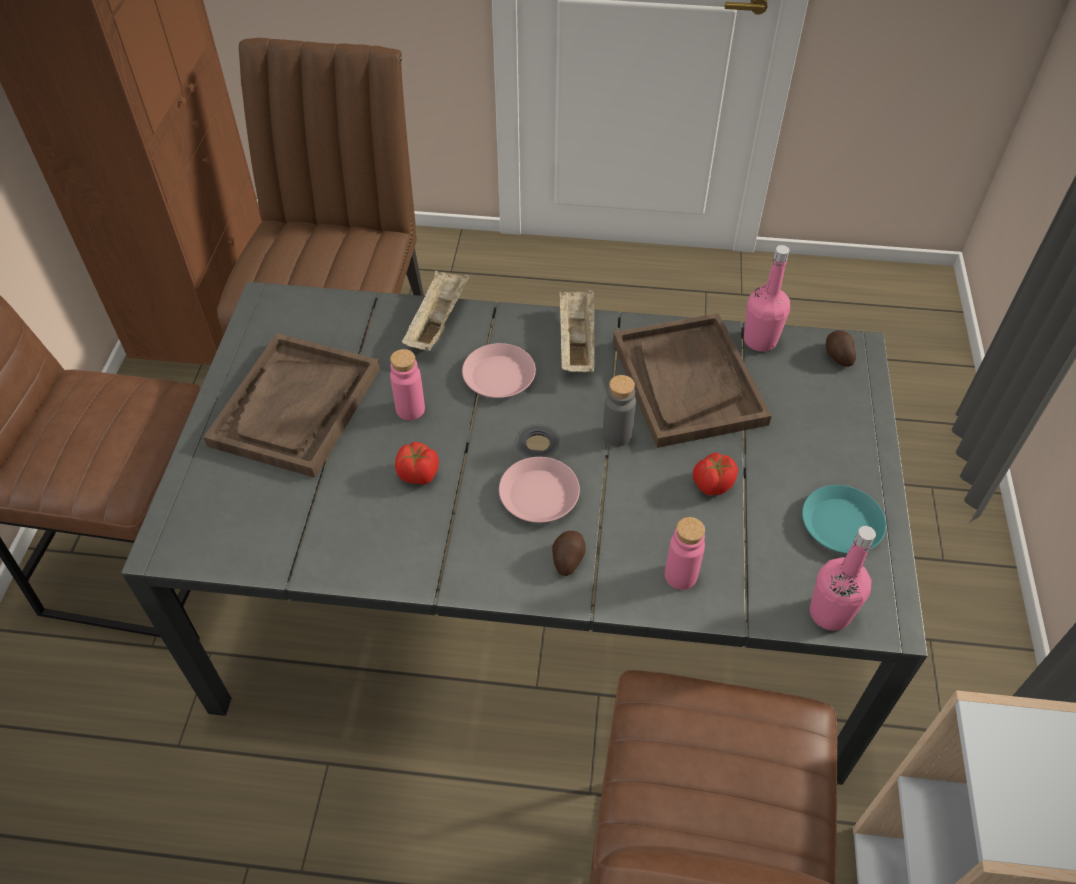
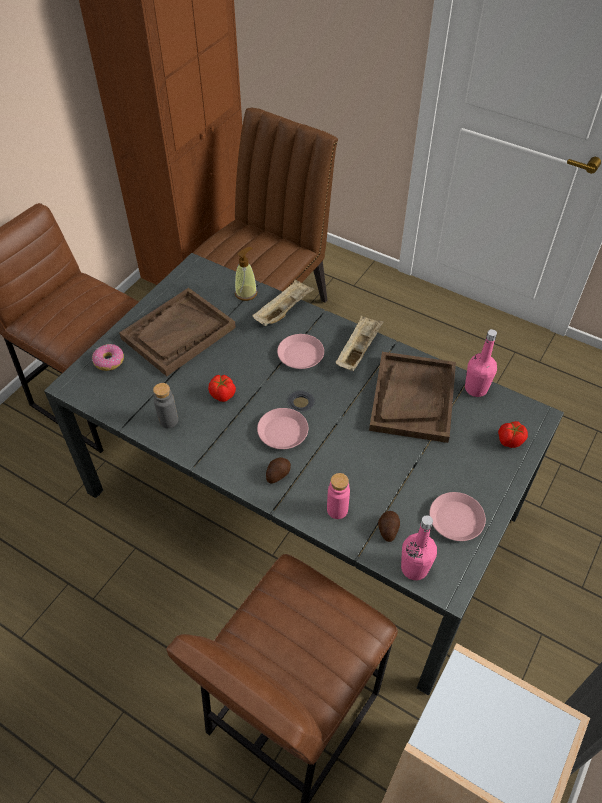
camera: 25 degrees right, 0 degrees up
pink bottle [390,349,425,420] -> none
grey bottle [602,375,636,446] -> grey bottle moved to [153,383,178,428]
tomato [693,452,738,496] -> tomato moved to [498,421,528,448]
turquoise plate [802,485,886,554] -> pink plate [429,492,486,541]
potato [826,330,856,367] -> potato moved to [378,511,400,542]
none -> donut [92,344,124,371]
none -> soap dispenser [235,247,257,301]

